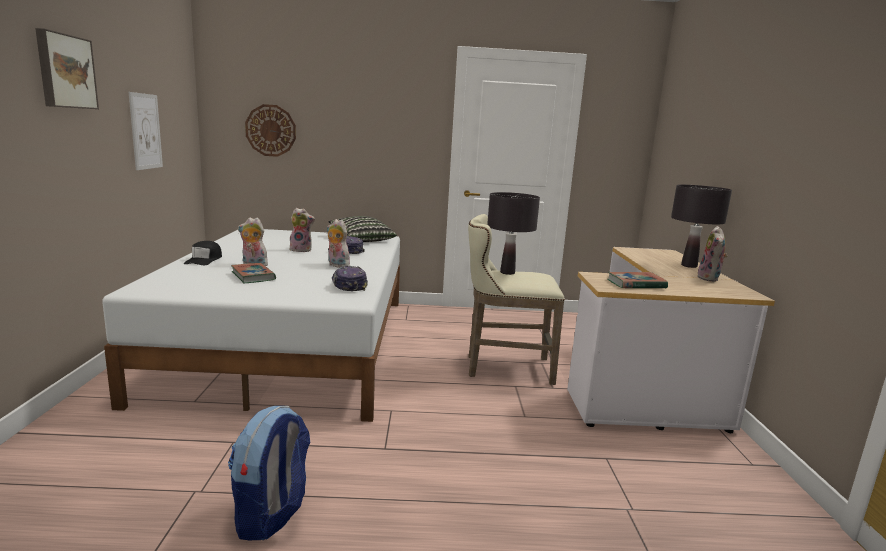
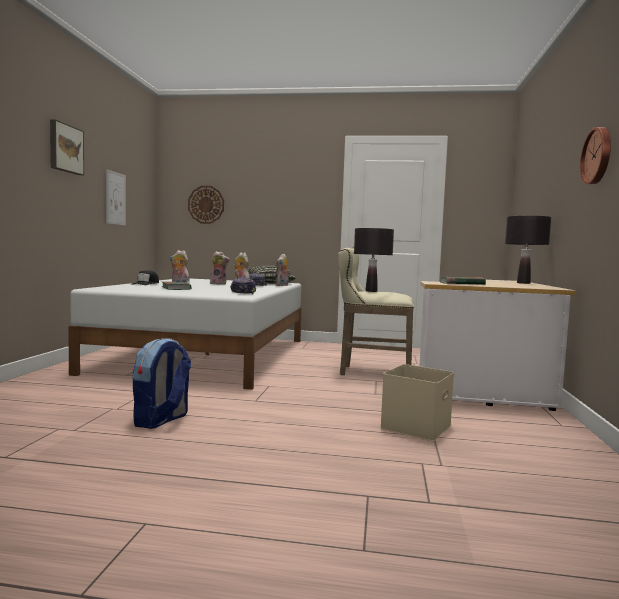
camera: 10 degrees right, 10 degrees down
plush toy [697,226,728,282] -> plush toy moved to [275,254,290,286]
none -> beige storage box [380,364,454,441]
none -> wall clock [580,127,611,184]

